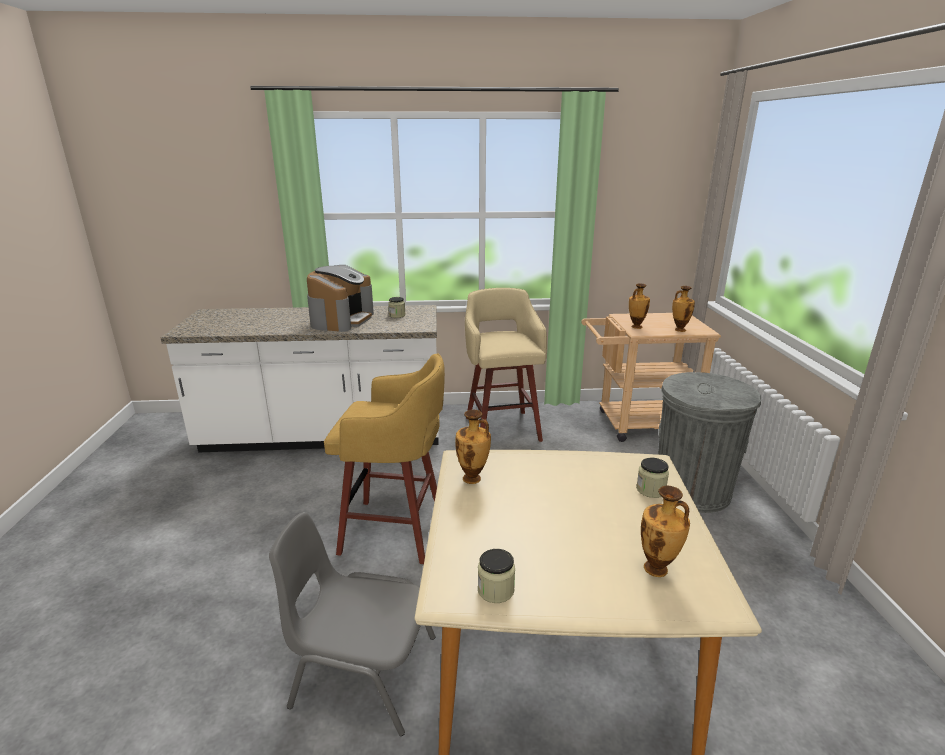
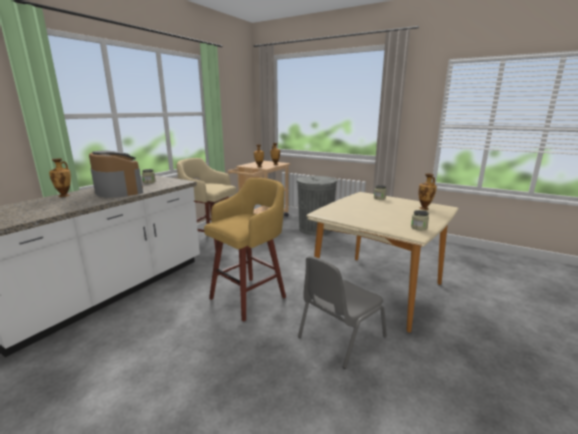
camera: 55 degrees left, 5 degrees down
vase [455,410,491,484] -> vase moved to [49,158,71,197]

